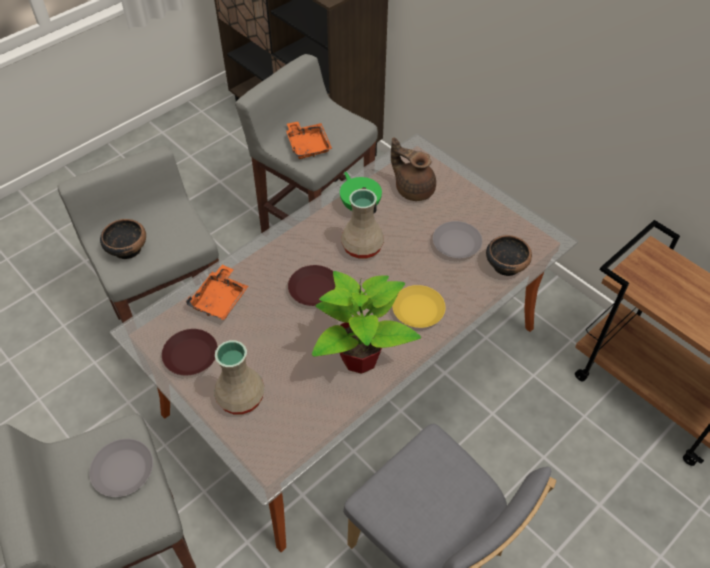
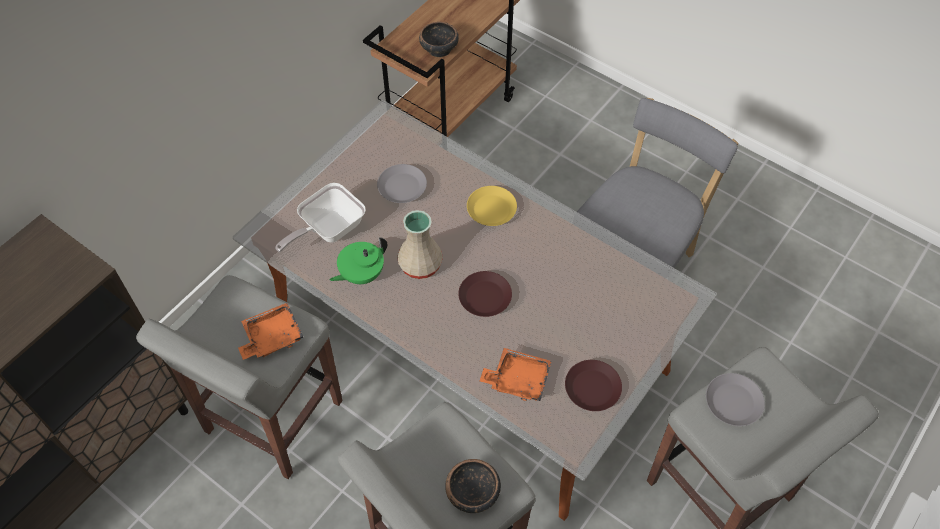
camera: 100 degrees left, 5 degrees up
beige vase [214,340,265,414] -> none
potted plant [312,271,421,374] -> none
brown teapot [391,137,436,201] -> frying pan [275,183,366,252]
bowl [486,235,532,276] -> bowl moved to [419,22,459,57]

